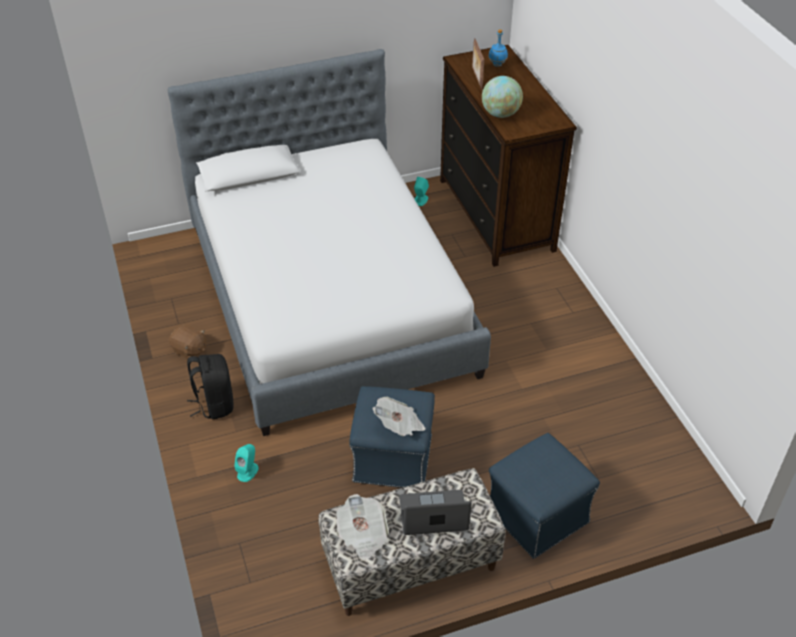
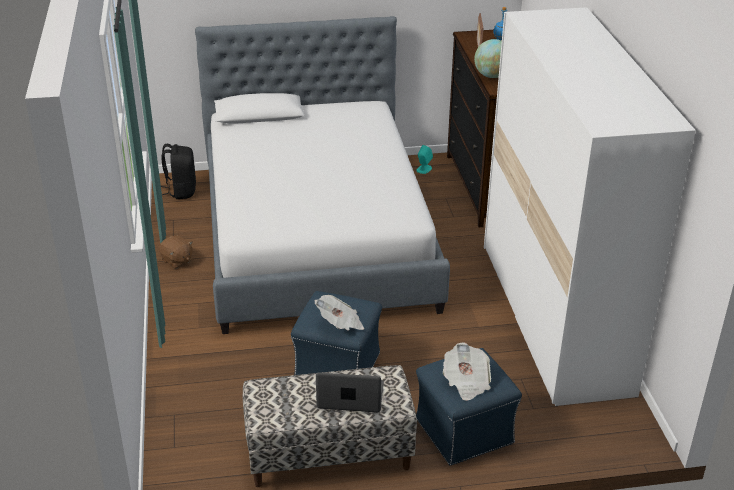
camera: 10 degrees right, 10 degrees down
black backpack [187,354,234,419] -> black backpack moved to [161,144,196,199]
turquoise speaker [234,444,259,482] -> none
newspaper [336,494,389,560] -> newspaper moved to [442,342,491,401]
none -> white wardrobe [484,7,696,406]

